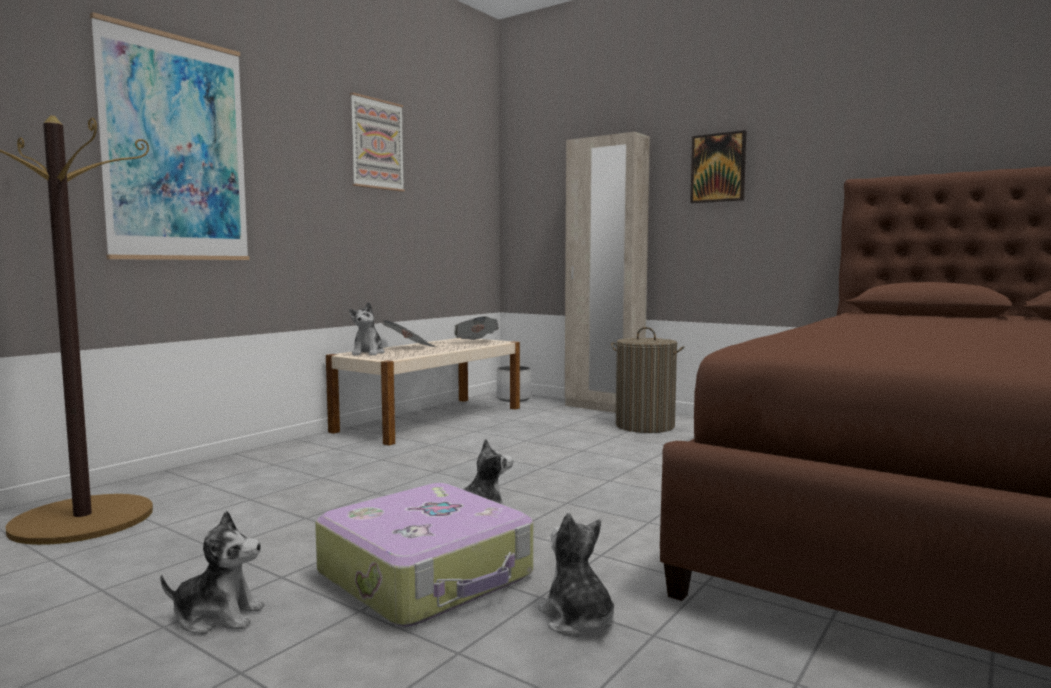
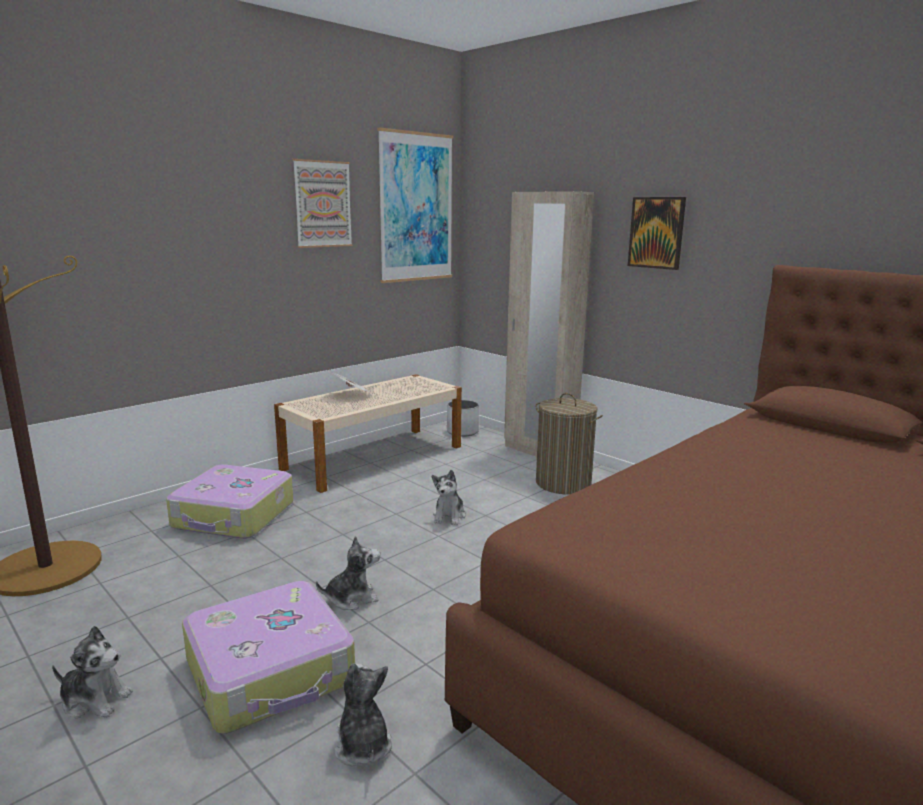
camera: 10 degrees right, 10 degrees up
picture [90,12,249,260] -> picture moved to [377,127,453,283]
plush toy [349,302,385,355] -> plush toy moved to [432,470,466,525]
newspaper [454,316,499,340] -> none
none -> suitcase [166,464,294,539]

